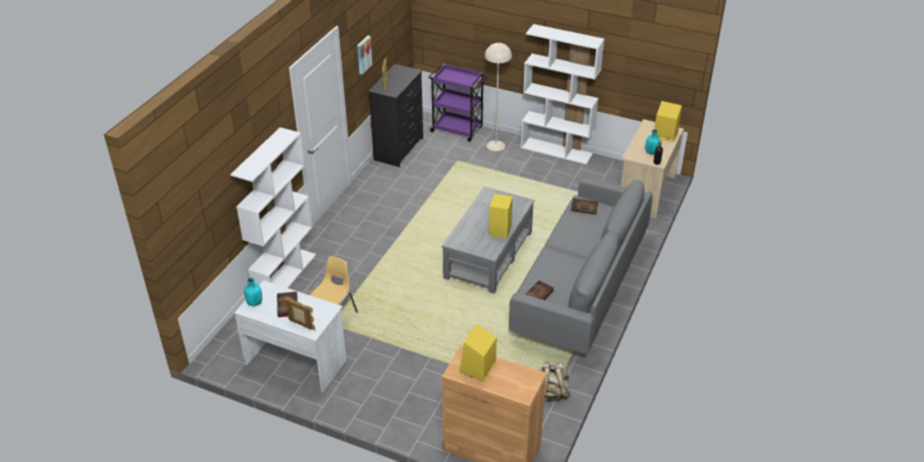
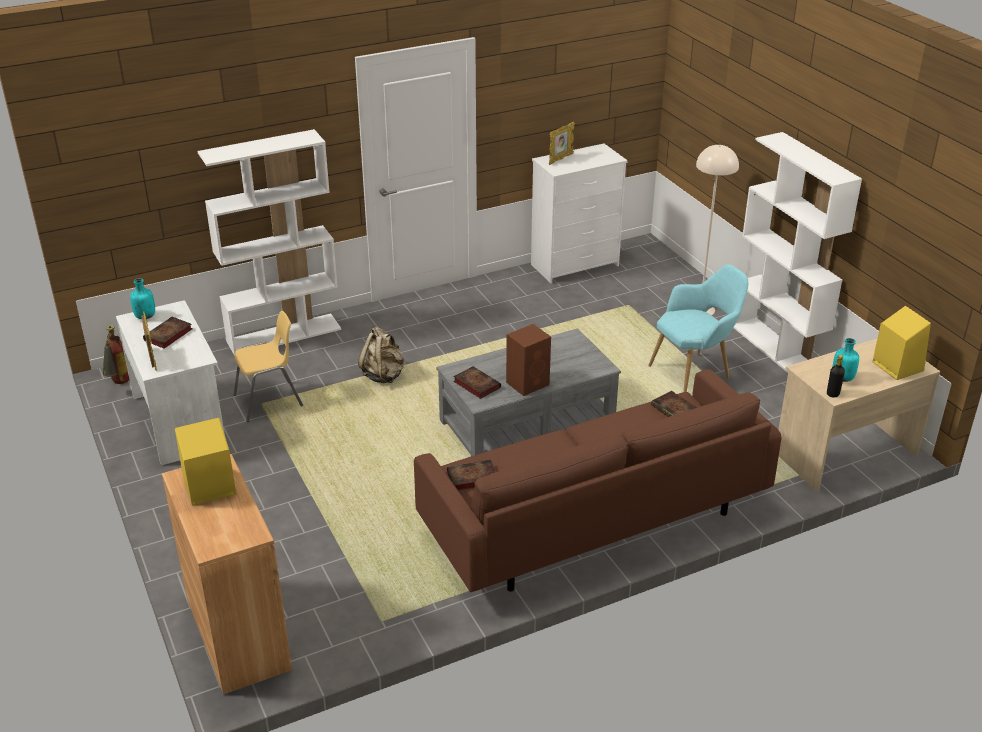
camera: 40 degrees right, 5 degrees down
picture [357,36,372,74] -> none
black dresser [368,64,423,167] -> white dresser [531,144,628,283]
purple cart [429,64,487,142] -> none
yellow speaker [489,194,513,238] -> brown speaker [506,324,551,396]
grey sofa [509,177,653,354] -> brown sofa [414,369,781,592]
beige backpack [539,361,570,401] -> beige backpack moved to [358,327,404,384]
none -> fire extinguisher [103,325,130,384]
none -> book [453,366,501,399]
none -> turquoise armchair [648,264,748,392]

